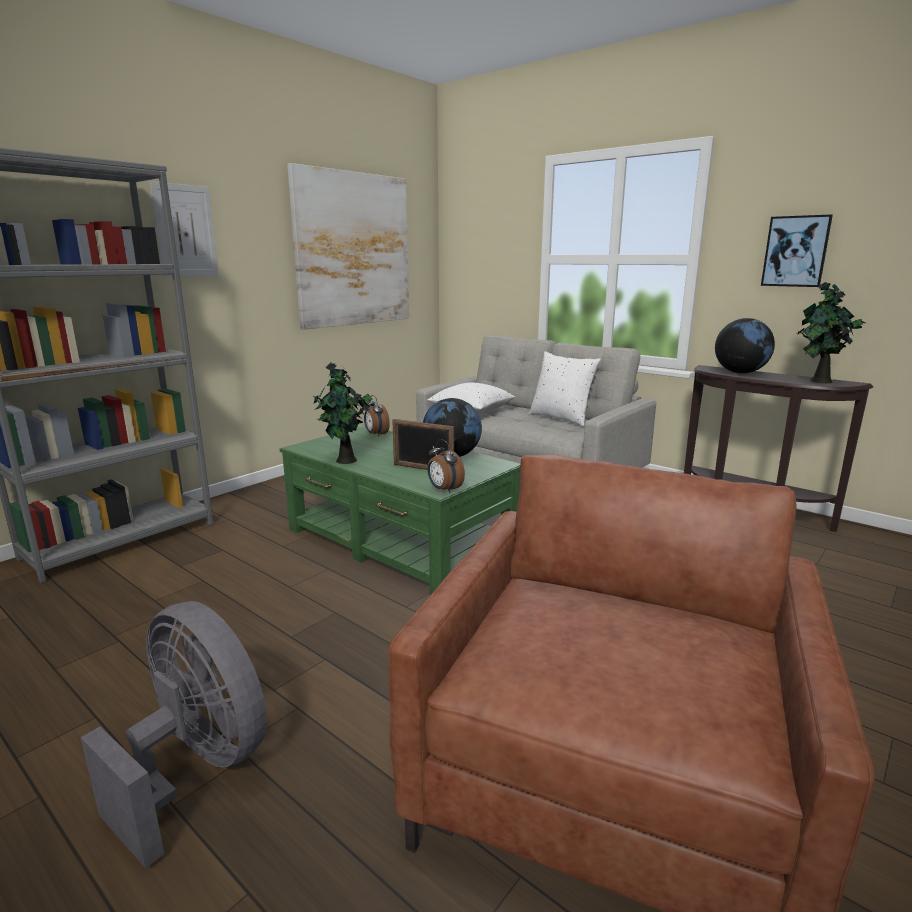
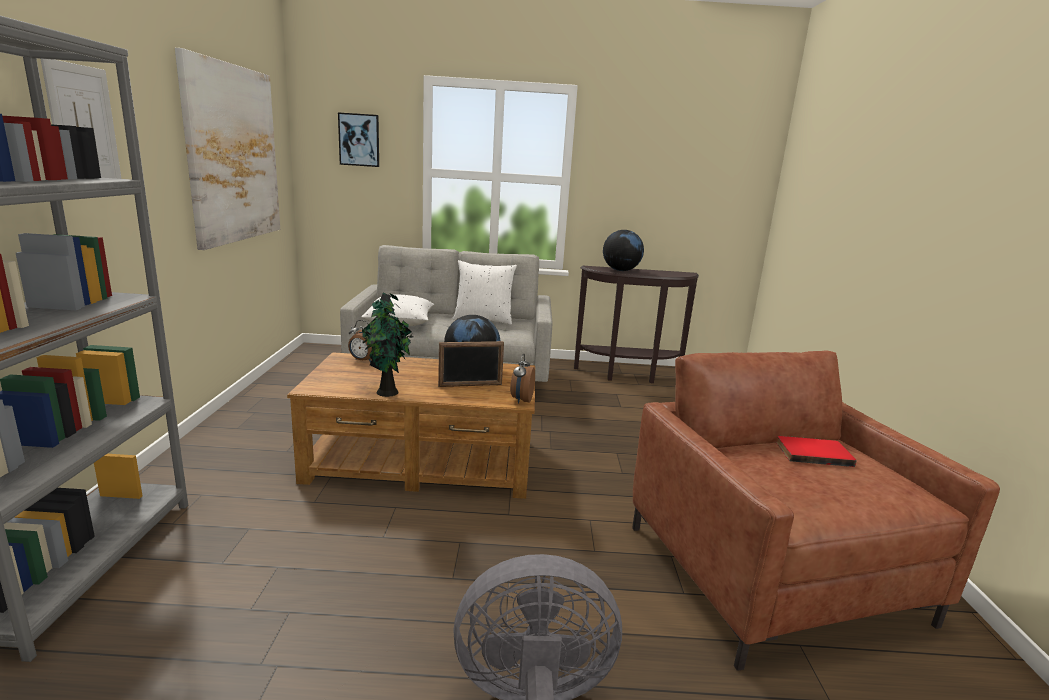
camera: 40 degrees left, 0 degrees up
green coffee table [280,426,520,595] -> brown coffee table [287,352,535,499]
alarm clock [427,439,465,493] -> alarm clock turned 90 degrees clockwise [510,354,535,404]
picture [761,214,833,287] -> picture moved to [338,112,379,167]
potted plant [797,282,866,383] -> none
none -> red book [776,436,857,467]

